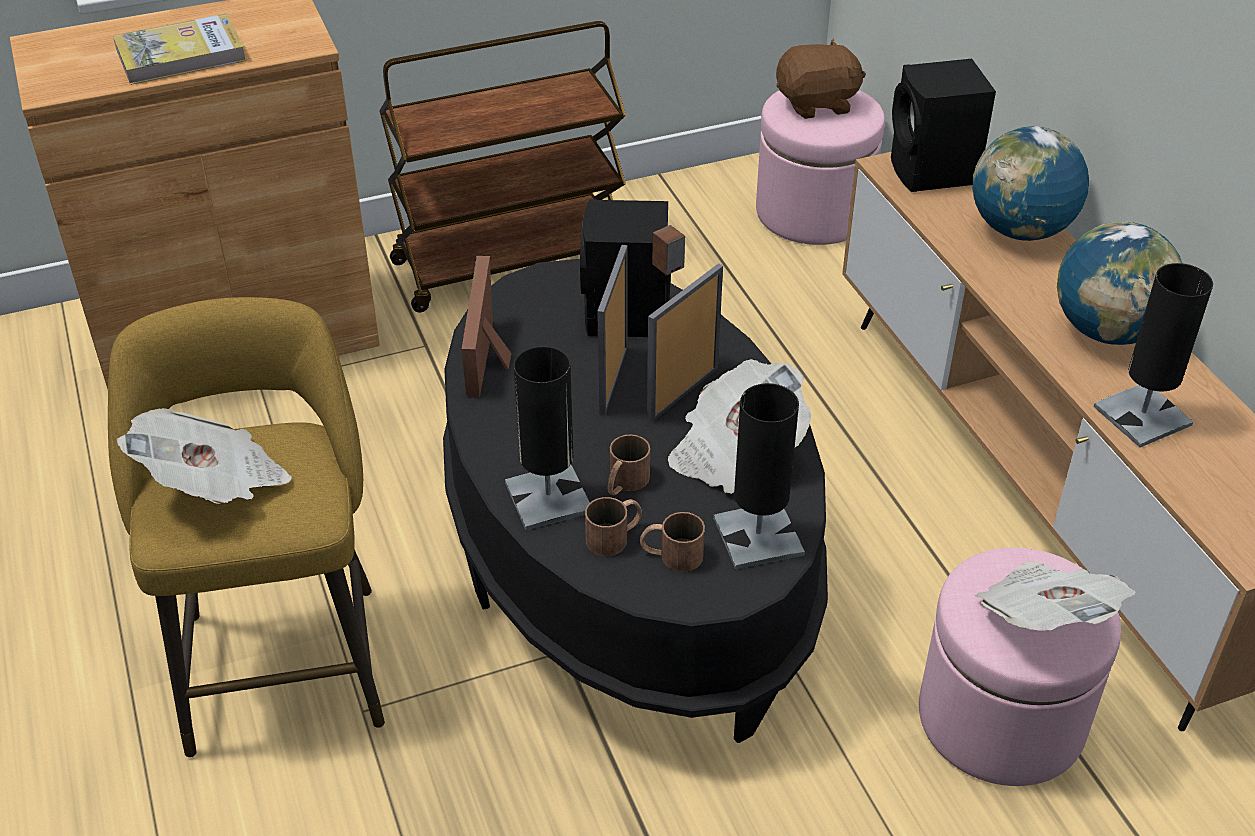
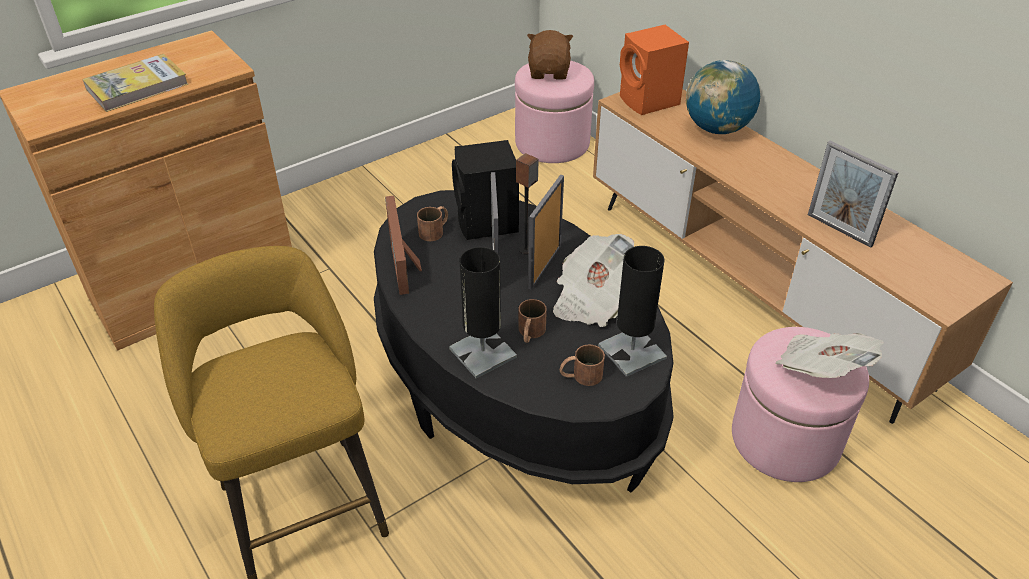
camera: 15 degrees left, 0 degrees up
newspaper [117,408,292,504] -> none
brown cart [379,21,626,313] -> none
brown mug [585,497,642,556] -> brown mug moved to [417,206,448,241]
brown plush toy [776,39,866,119] -> brown plush toy turned 60 degrees counterclockwise [527,30,573,80]
black speaker [891,59,996,192] -> orange speaker [620,25,689,115]
globe [1057,222,1182,345] -> none
black table lamp [1094,263,1213,447] -> picture frame [808,141,899,248]

